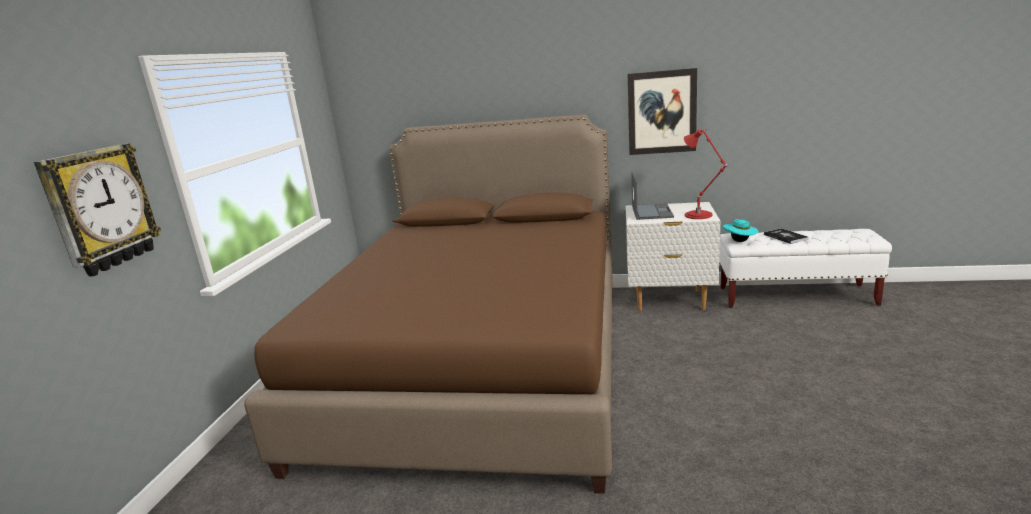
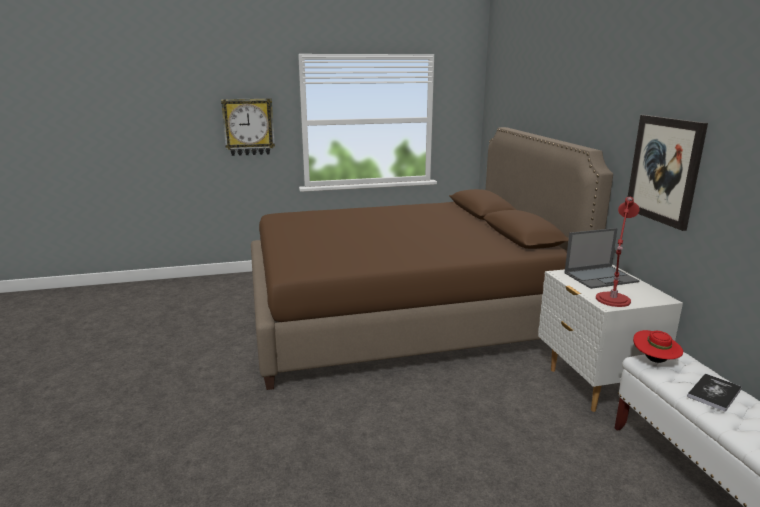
camera: 65 degrees right, 0 degrees up
turquoise hat [723,219,759,242] -> red hat [633,330,683,363]

